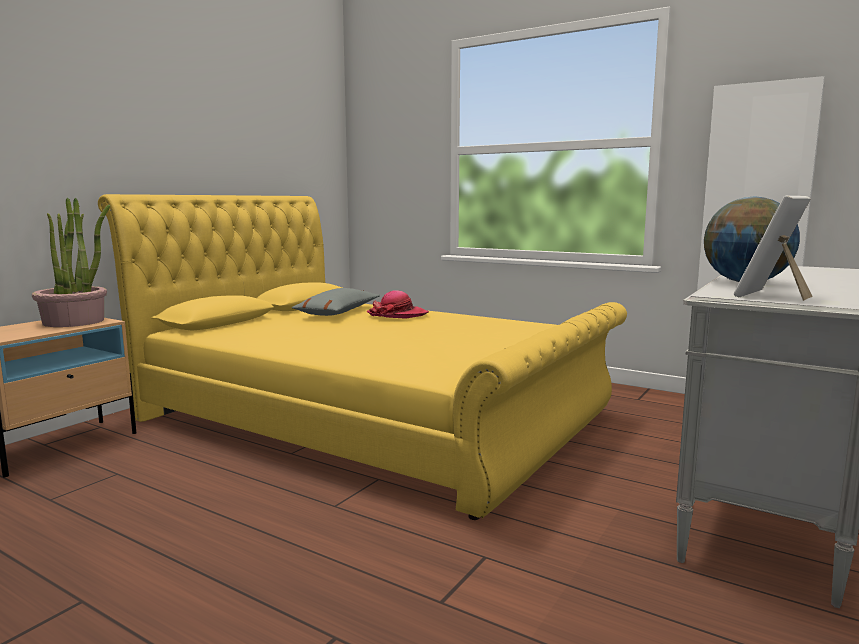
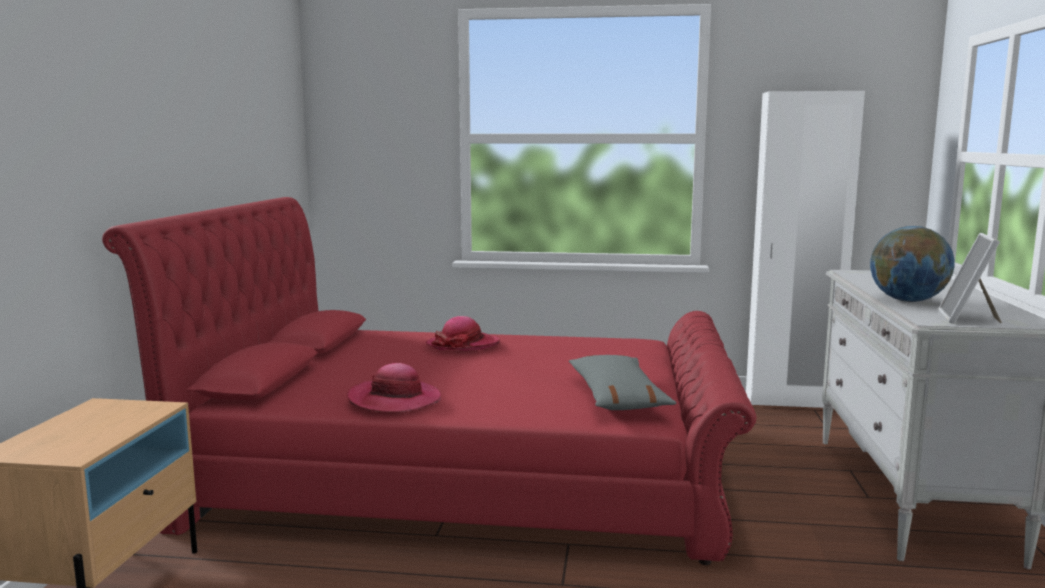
camera: 25 degrees left, 0 degrees up
potted plant [32,198,110,327] -> none
yellow bed [98,194,627,520] -> red bed [102,197,756,565]
grey pillow [292,288,380,316] -> grey pillow moved to [569,355,677,410]
none -> hat [347,363,441,412]

